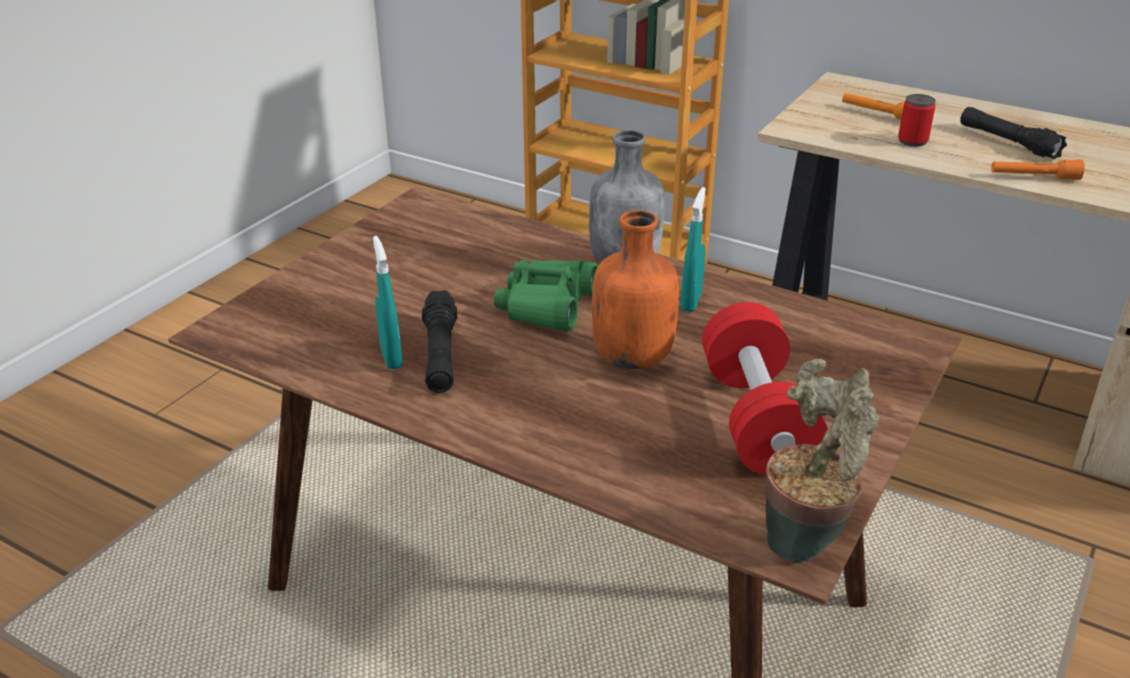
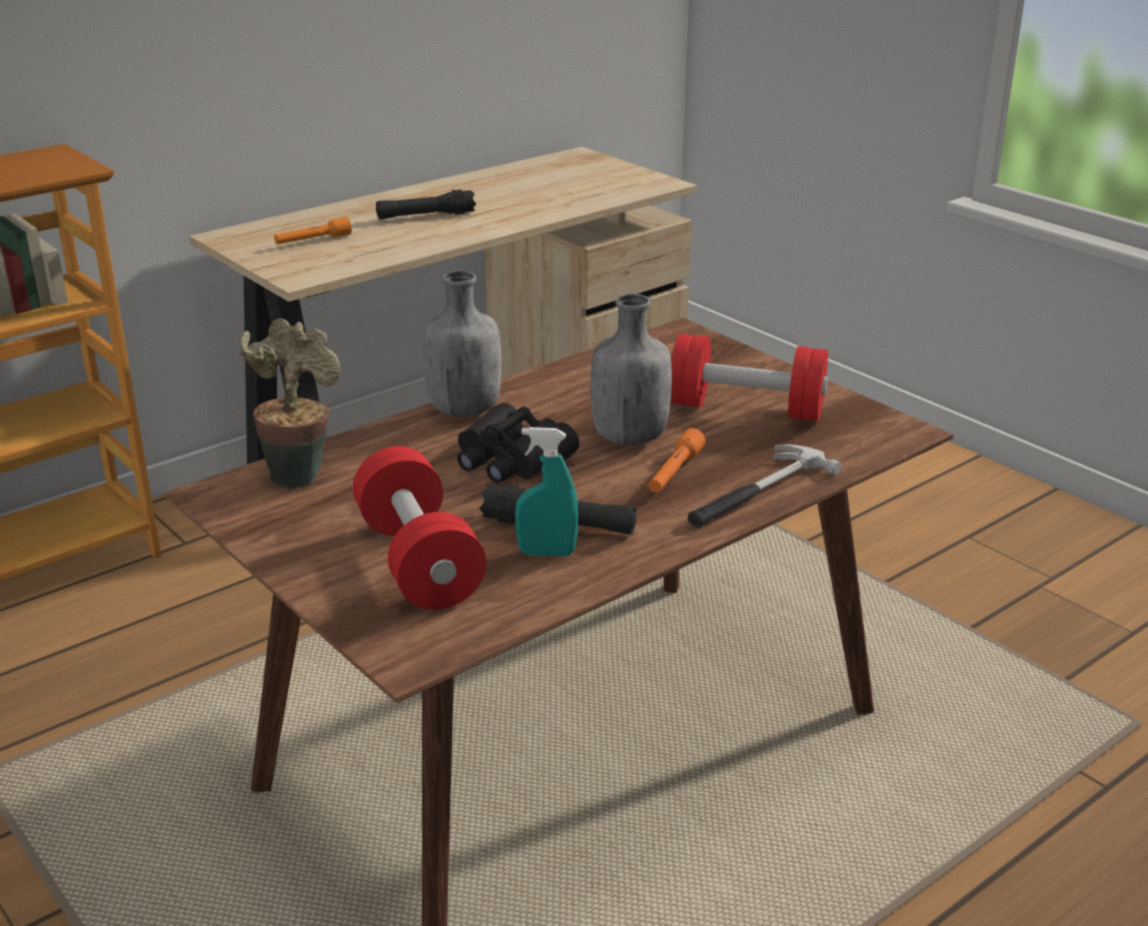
camera: 70 degrees left, 5 degrees down
green binoculars [494,260,598,331] -> black binoculars [457,403,579,483]
orange bottle [592,210,679,369] -> grey bottle [591,294,672,445]
turquoise spray bottle [681,187,706,312] -> none
potted plant [766,359,879,563] -> potted plant moved to [239,318,341,488]
can [898,94,936,147] -> none
orange flashlight [991,159,1085,180] -> orange flashlight moved to [648,428,705,493]
none -> red dumbbell [353,446,486,610]
none -> hammer [688,444,842,527]

